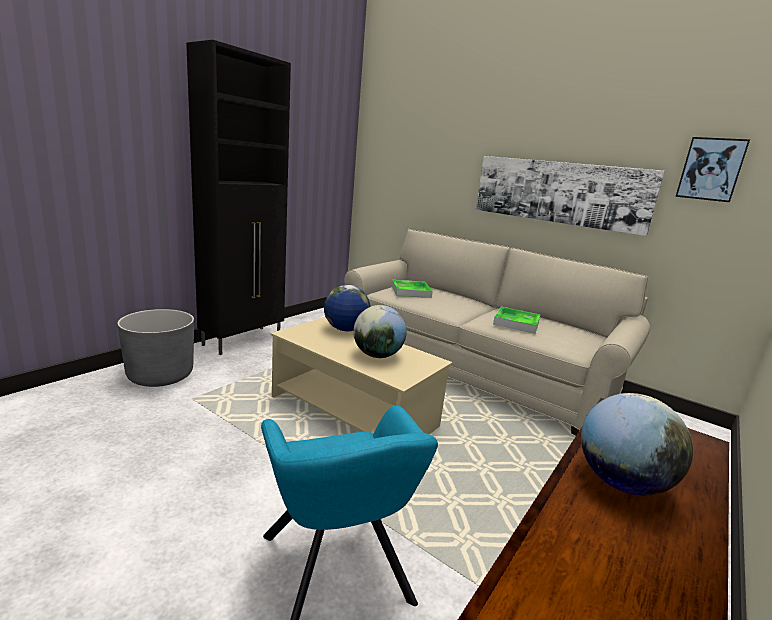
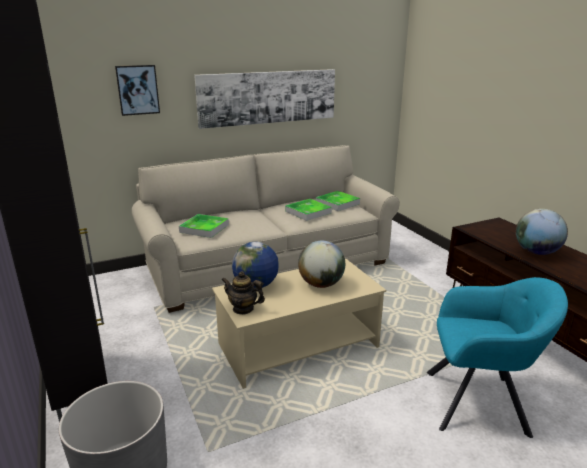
camera: 60 degrees left, 5 degrees up
picture [675,137,750,202] -> picture moved to [115,65,160,116]
none -> teapot [222,271,265,315]
none -> tray [316,191,360,211]

